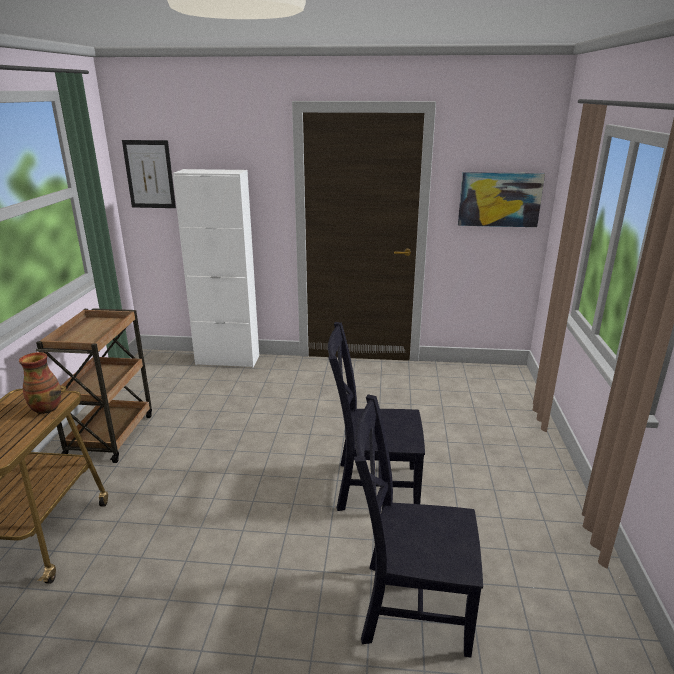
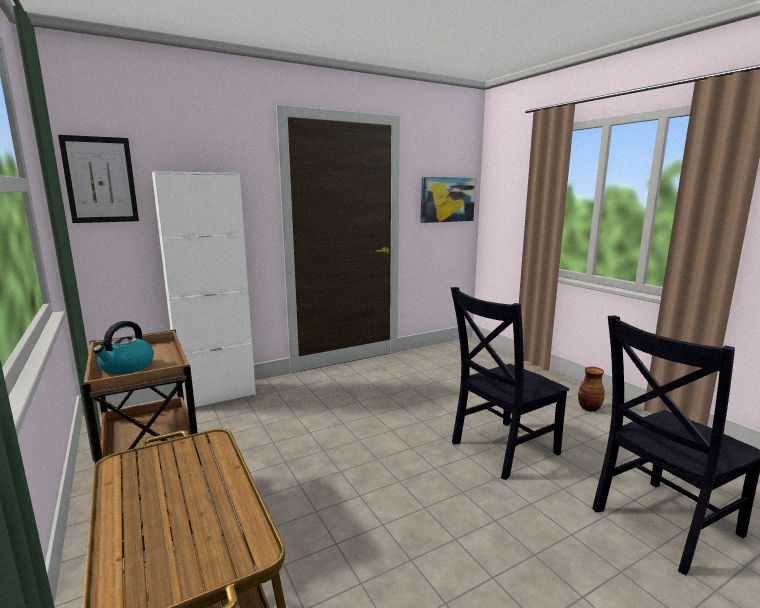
camera: 35 degrees left, 10 degrees down
vase [19,352,61,414] -> vase moved to [578,366,605,411]
none -> kettle [93,321,154,375]

